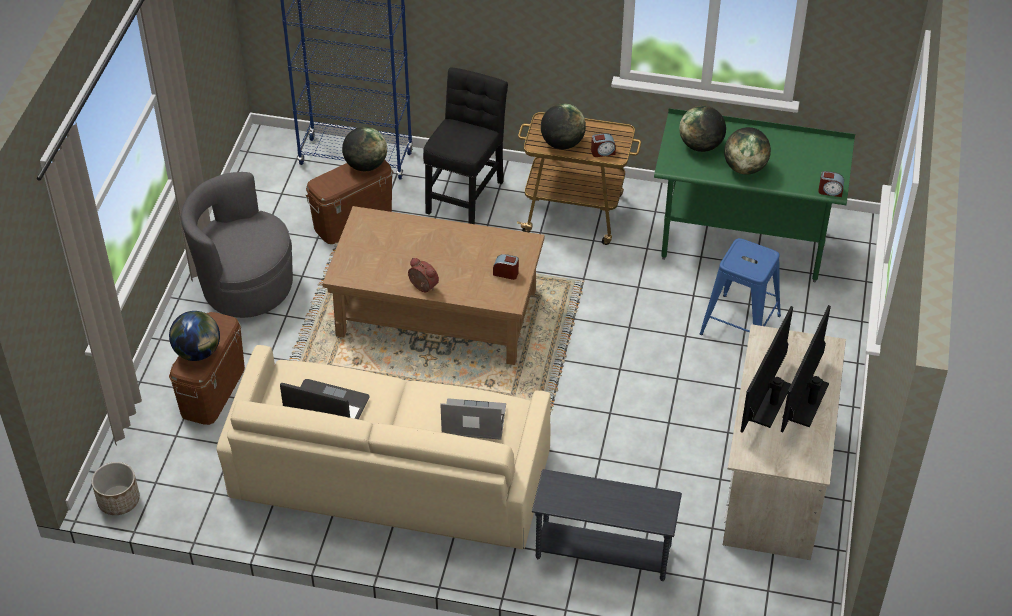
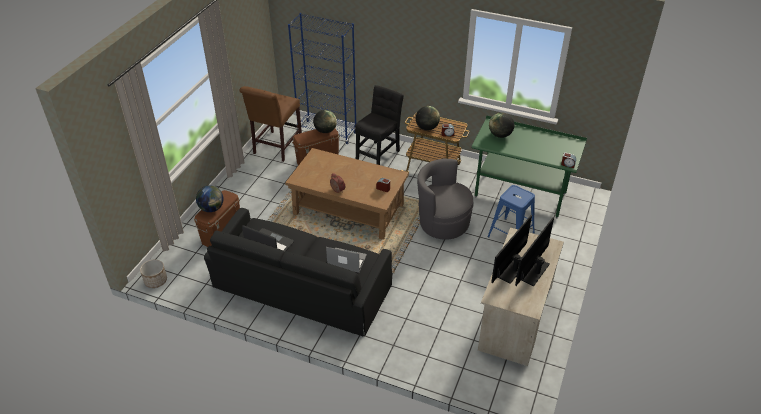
camera: 10 degrees right, 5 degrees down
grey armchair [181,172,293,318] -> grey armchair moved to [417,159,474,240]
beige sofa [217,345,551,549] -> black sofa [204,208,392,337]
grey side table [532,469,682,581] -> none
globe [724,127,771,175] -> none
none -> brown chair [239,86,302,162]

